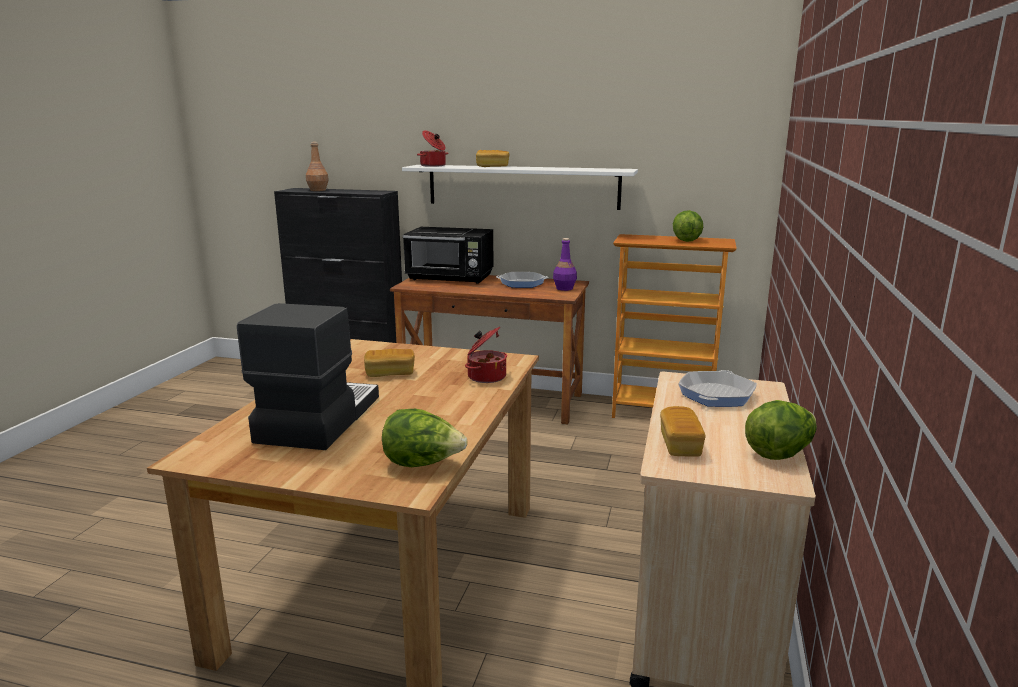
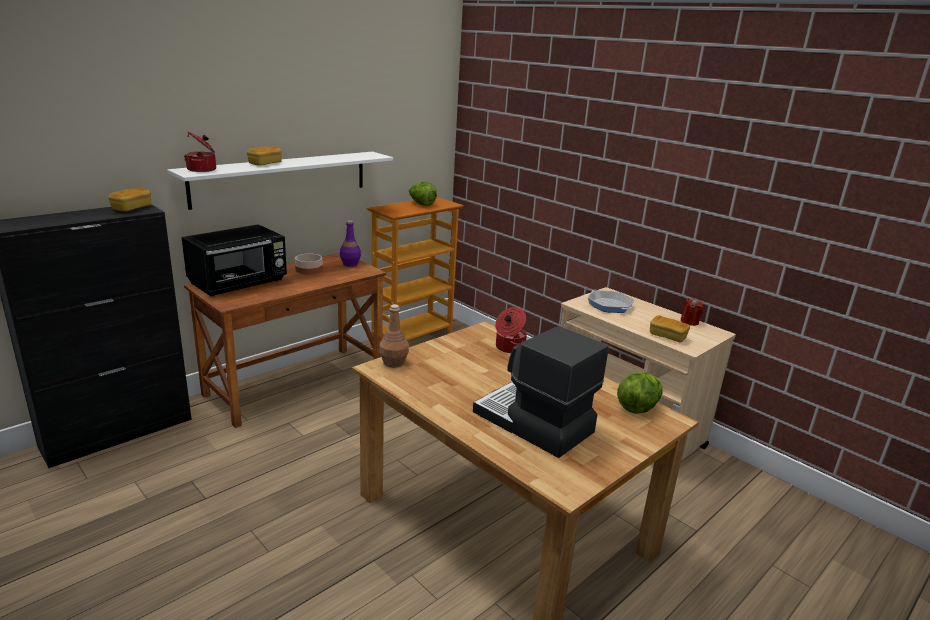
camera: 60 degrees left, 5 degrees up
brown bottle [306,142,329,191] -> brown bottle moved to [379,304,409,368]
bread [364,349,415,377] -> bread moved to [108,188,151,212]
frying pan [496,272,548,288] -> bowl [295,254,323,274]
lettuce [745,400,817,460] -> red candle [681,298,703,326]

